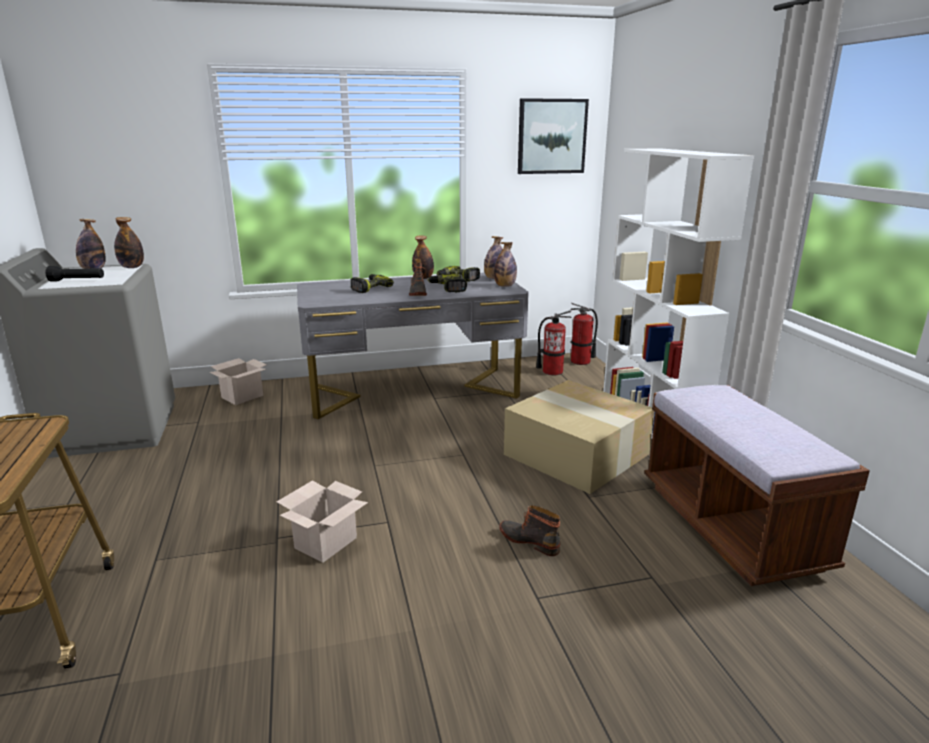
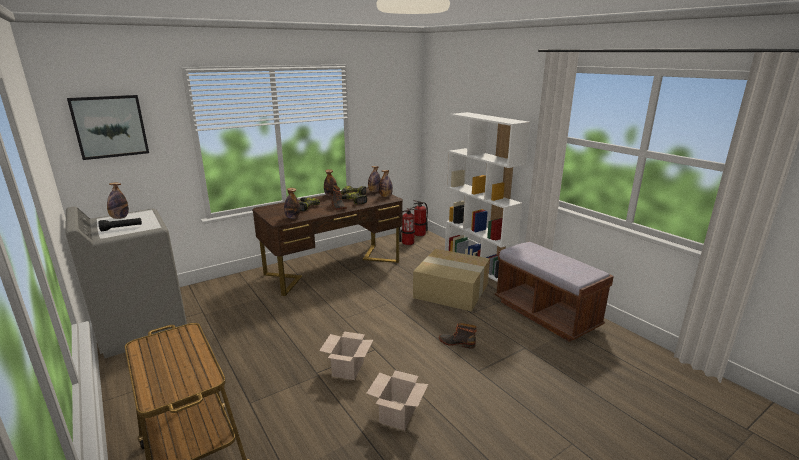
camera: 20 degrees left, 0 degrees up
bottle [114,217,144,268] -> bottle moved to [284,188,300,219]
cardboard box [209,358,267,405] -> cardboard box moved to [366,370,428,430]
grey desk [297,273,529,419] -> brown desk [252,187,403,296]
picture [518,98,589,174] -> picture moved to [67,95,149,160]

